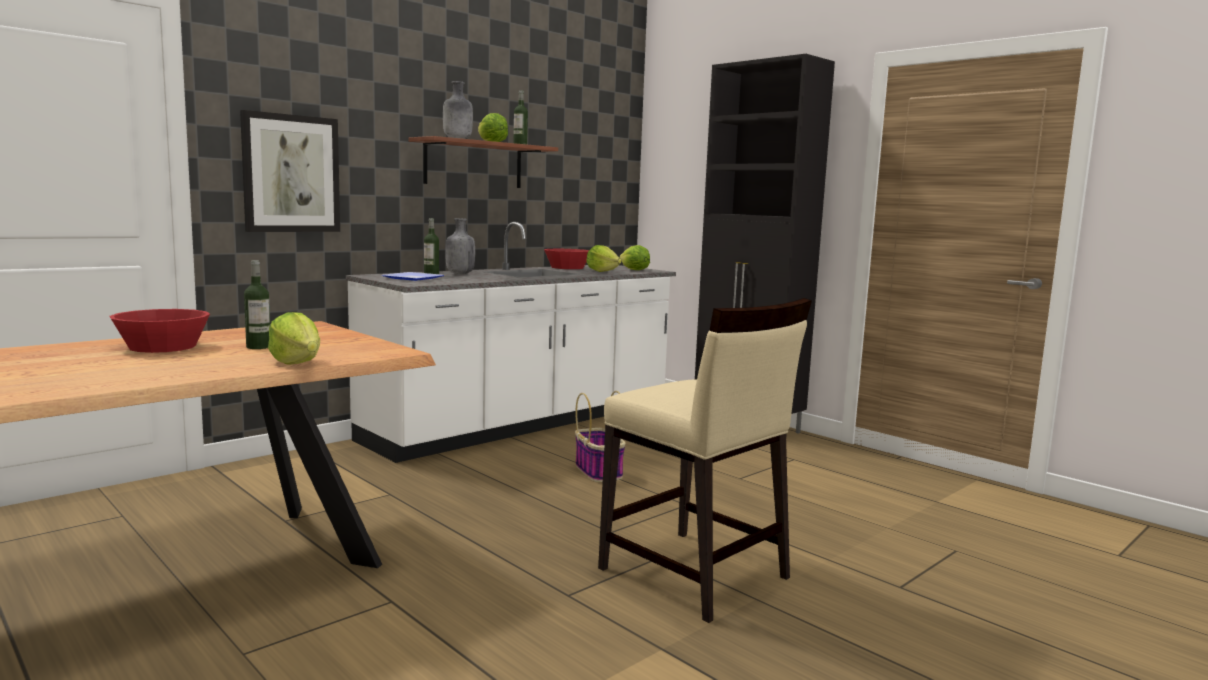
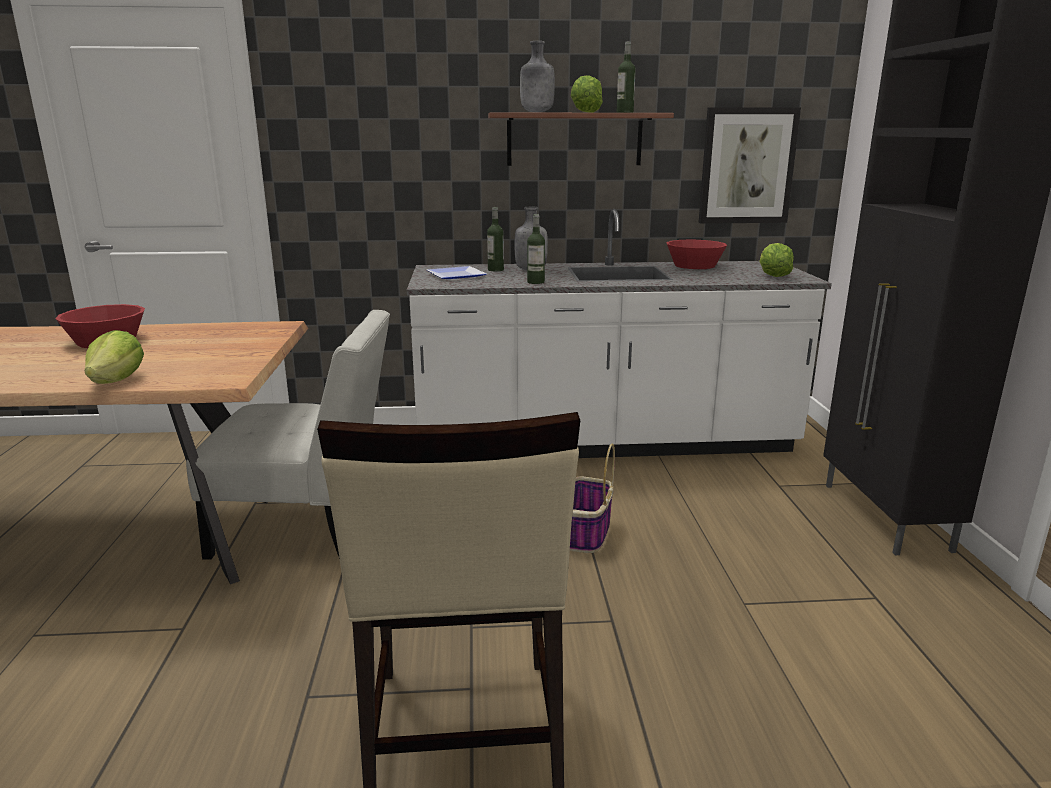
camera: 40 degrees right, 10 degrees up
picture [240,110,340,232] -> picture moved to [698,107,801,224]
bottle [244,260,270,349] -> bottle moved to [527,214,545,284]
lettuce [586,245,621,272] -> none
none -> white chair [186,310,390,560]

